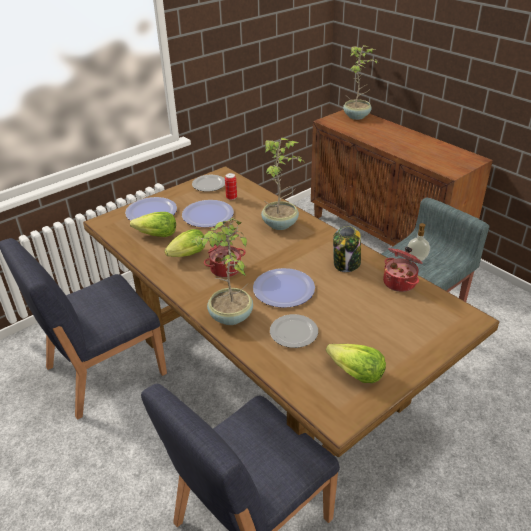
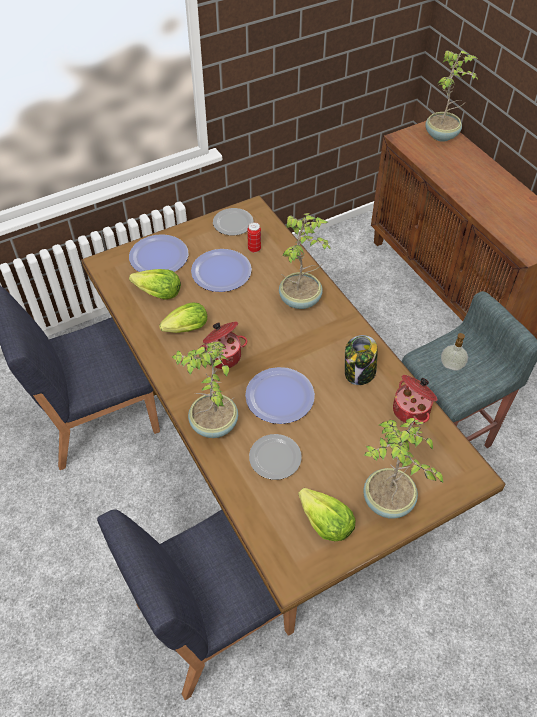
camera: 10 degrees right, 15 degrees up
none -> potted plant [363,418,443,519]

